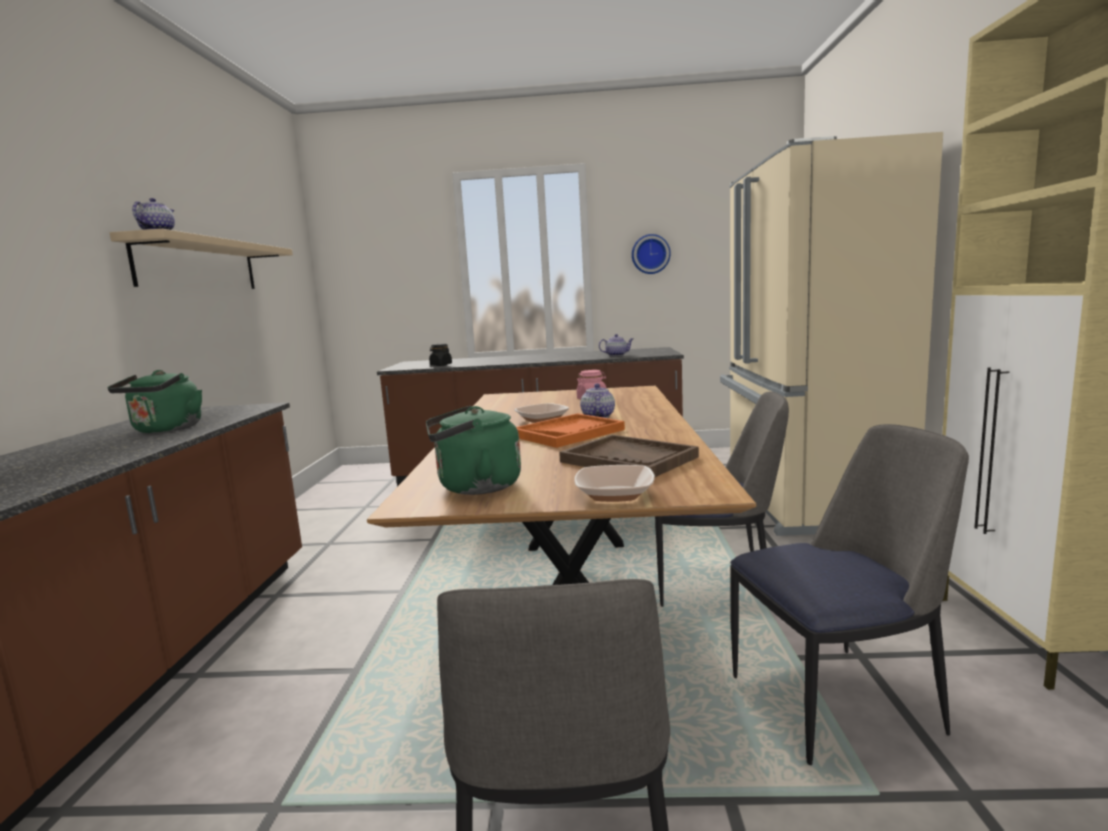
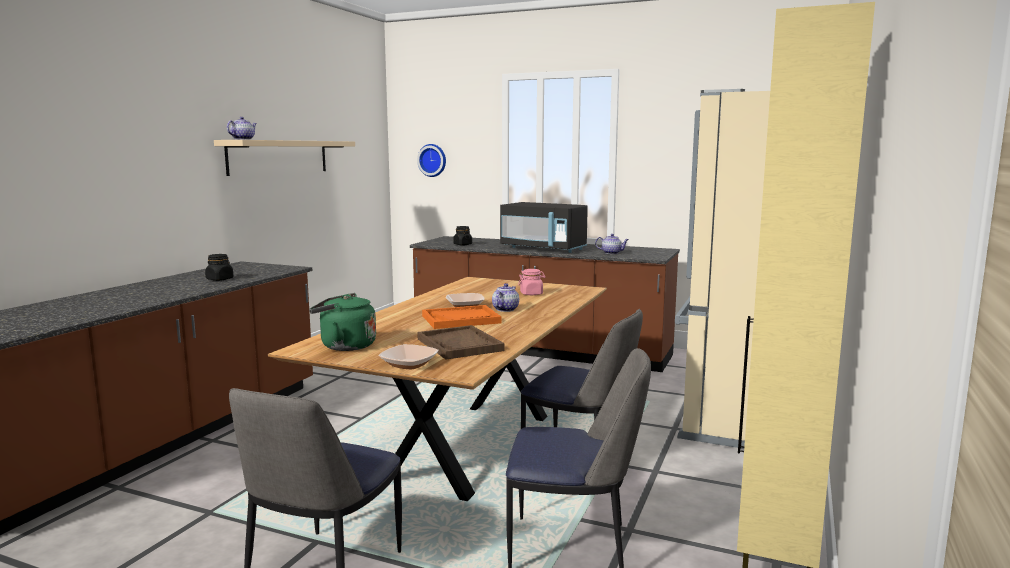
camera: 20 degrees right, 0 degrees up
green kettle [108,370,202,433] -> black jar [205,254,233,281]
wall clock [632,234,671,274] -> wall clock moved to [417,144,446,177]
none -> black microwave [500,202,588,253]

